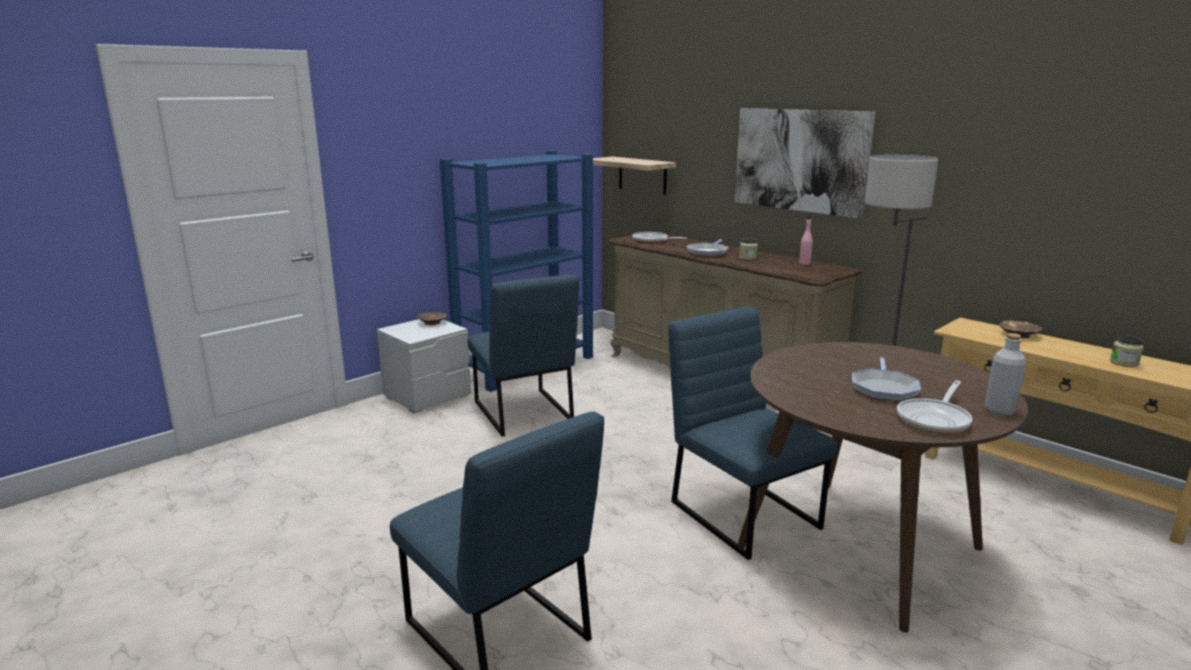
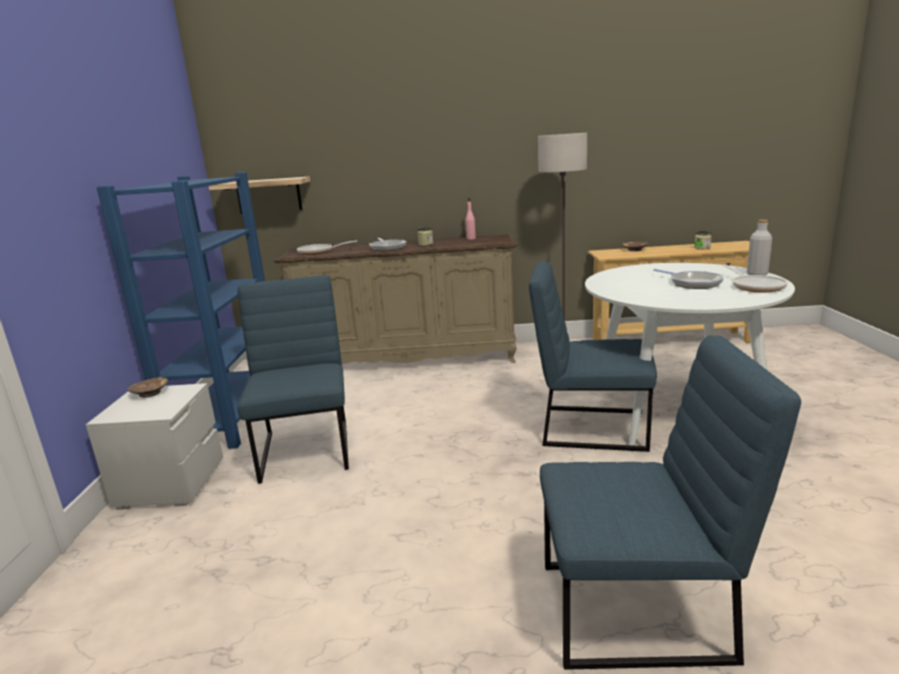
camera: 45 degrees left, 0 degrees up
blue chair [468,275,579,437] -> blue chair turned 120 degrees counterclockwise [237,275,349,484]
picture [734,108,876,219] -> none
brown dining table [738,342,1028,632] -> white dining table [585,263,795,446]

